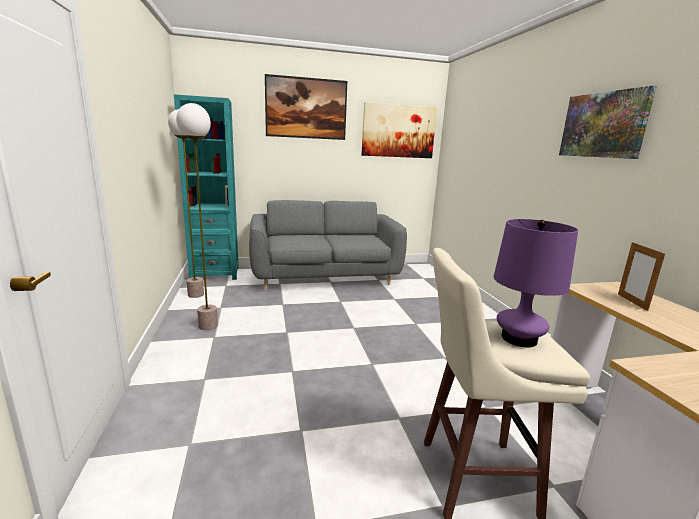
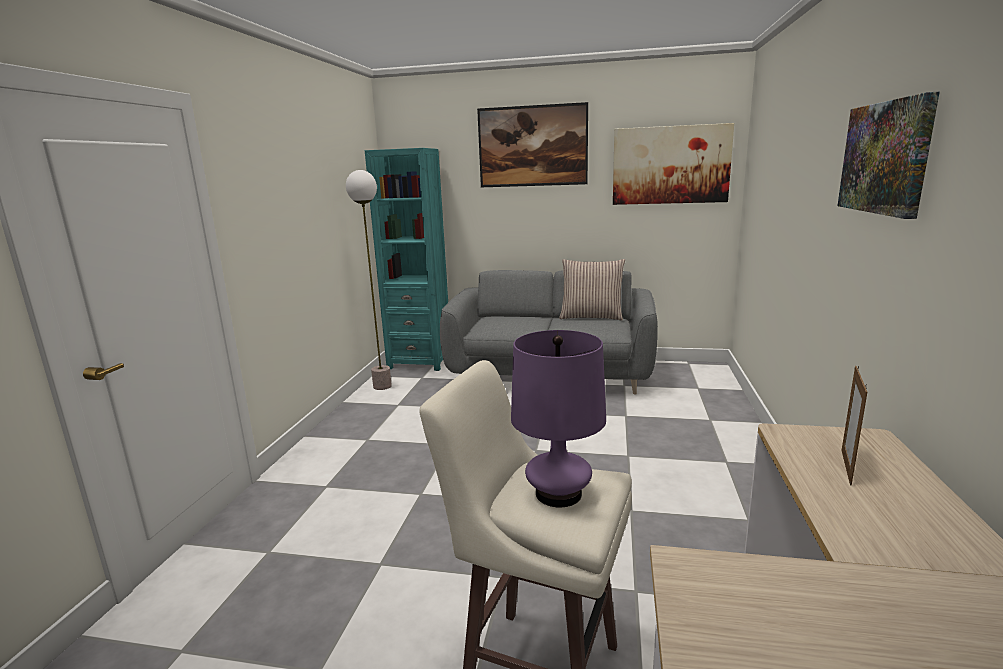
camera: 25 degrees right, 0 degrees up
floor lamp [176,103,218,330] -> none
none -> pillow [559,259,625,321]

